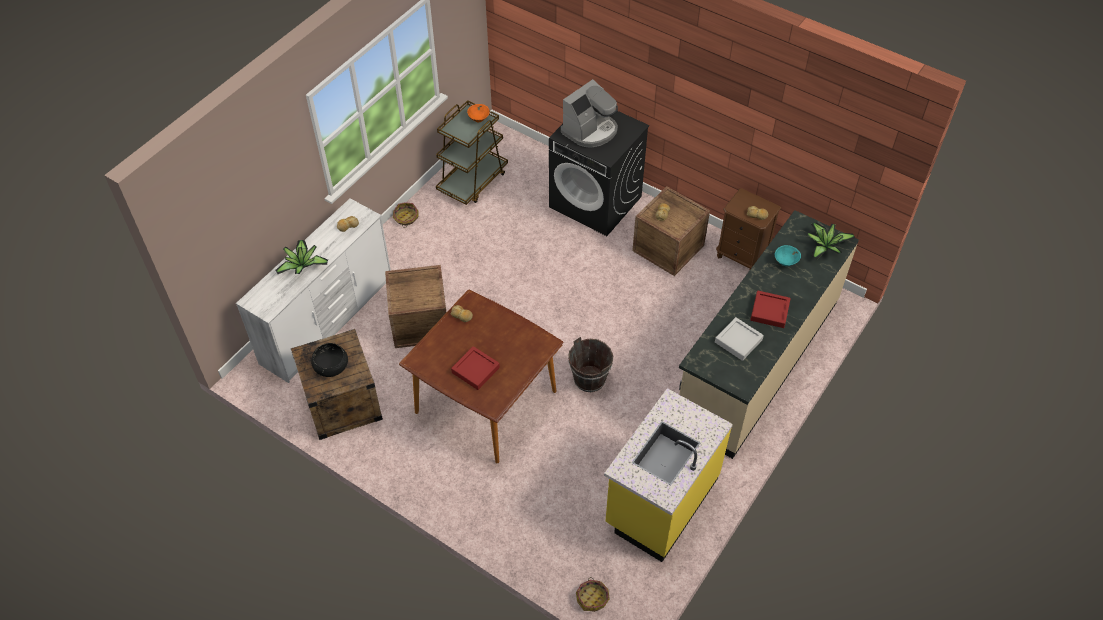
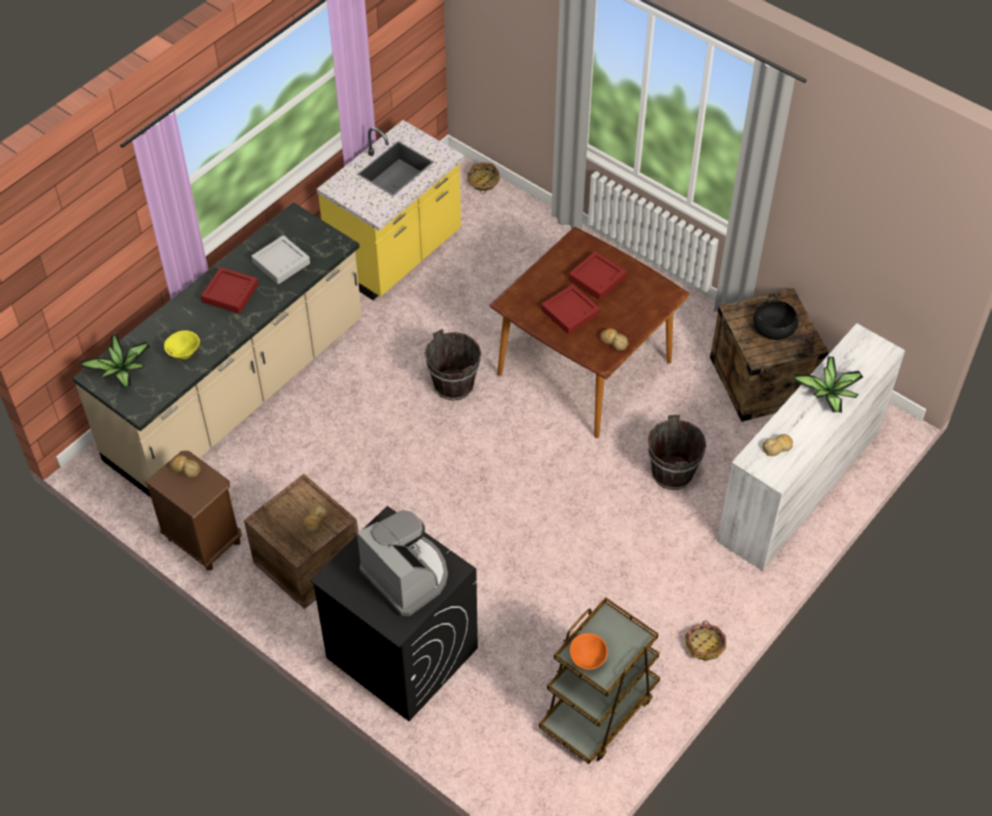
camera: 175 degrees left, 0 degrees up
crate [385,265,446,348] -> brown bucket [647,415,706,490]
coffee machine [561,79,618,148] -> coffee machine turned 90 degrees clockwise [357,510,448,616]
turquoise bowl [775,245,801,266] -> yellow bowl [164,331,200,359]
none -> red tray [541,284,600,334]

